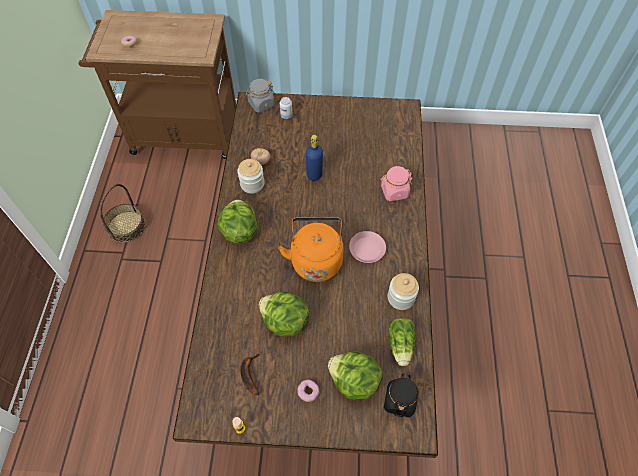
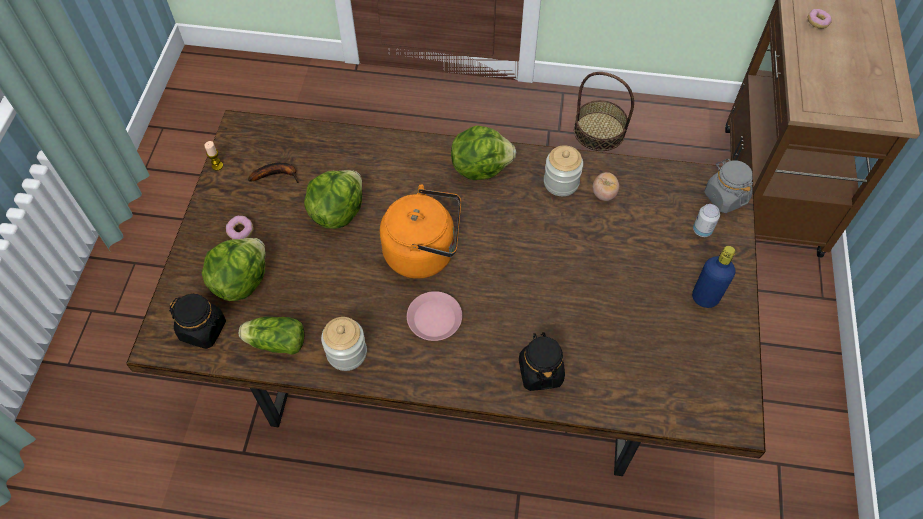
camera: 95 degrees right, 0 degrees up
blue bottle [306,135,323,181] -> blue bottle moved to [692,246,735,308]
pink jar [380,166,412,201] -> black jar [519,332,565,391]

